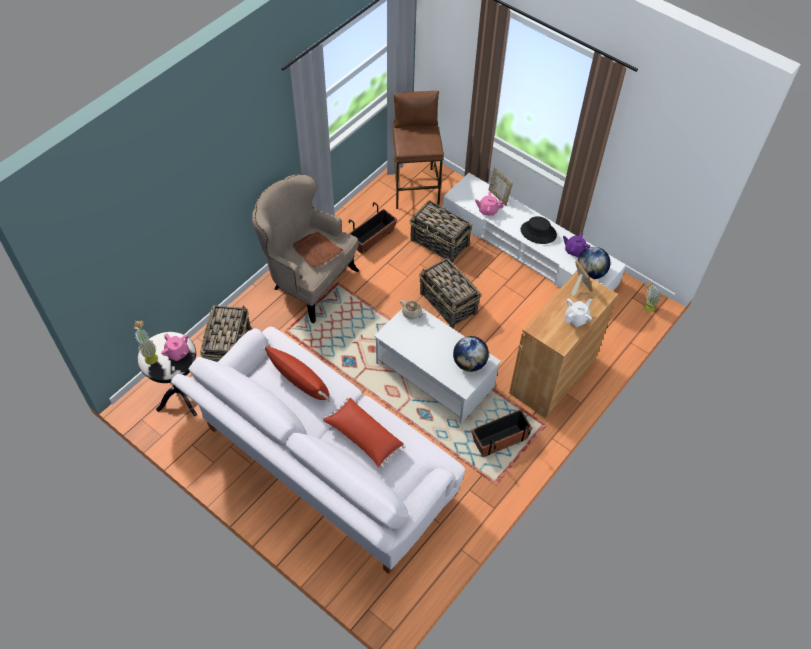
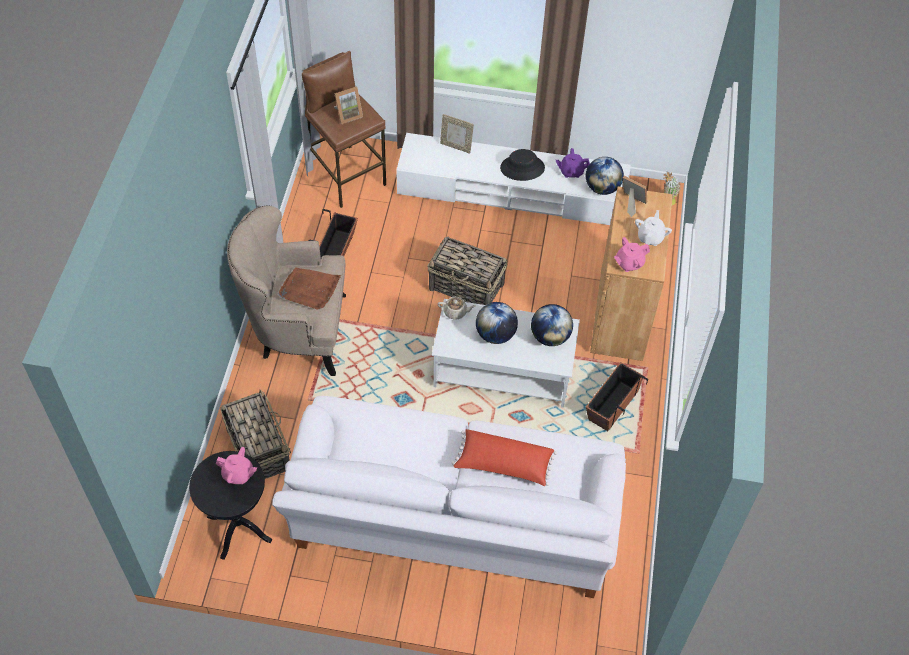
camera: 30 degrees left, 0 degrees up
potted plant [134,320,158,365] -> none
red pillow [263,346,331,402] -> none
basket [410,200,472,263] -> none
pink teapot [475,191,503,216] -> pink teapot moved to [614,237,650,272]
none -> picture frame [334,86,363,124]
none -> globe [476,302,518,344]

